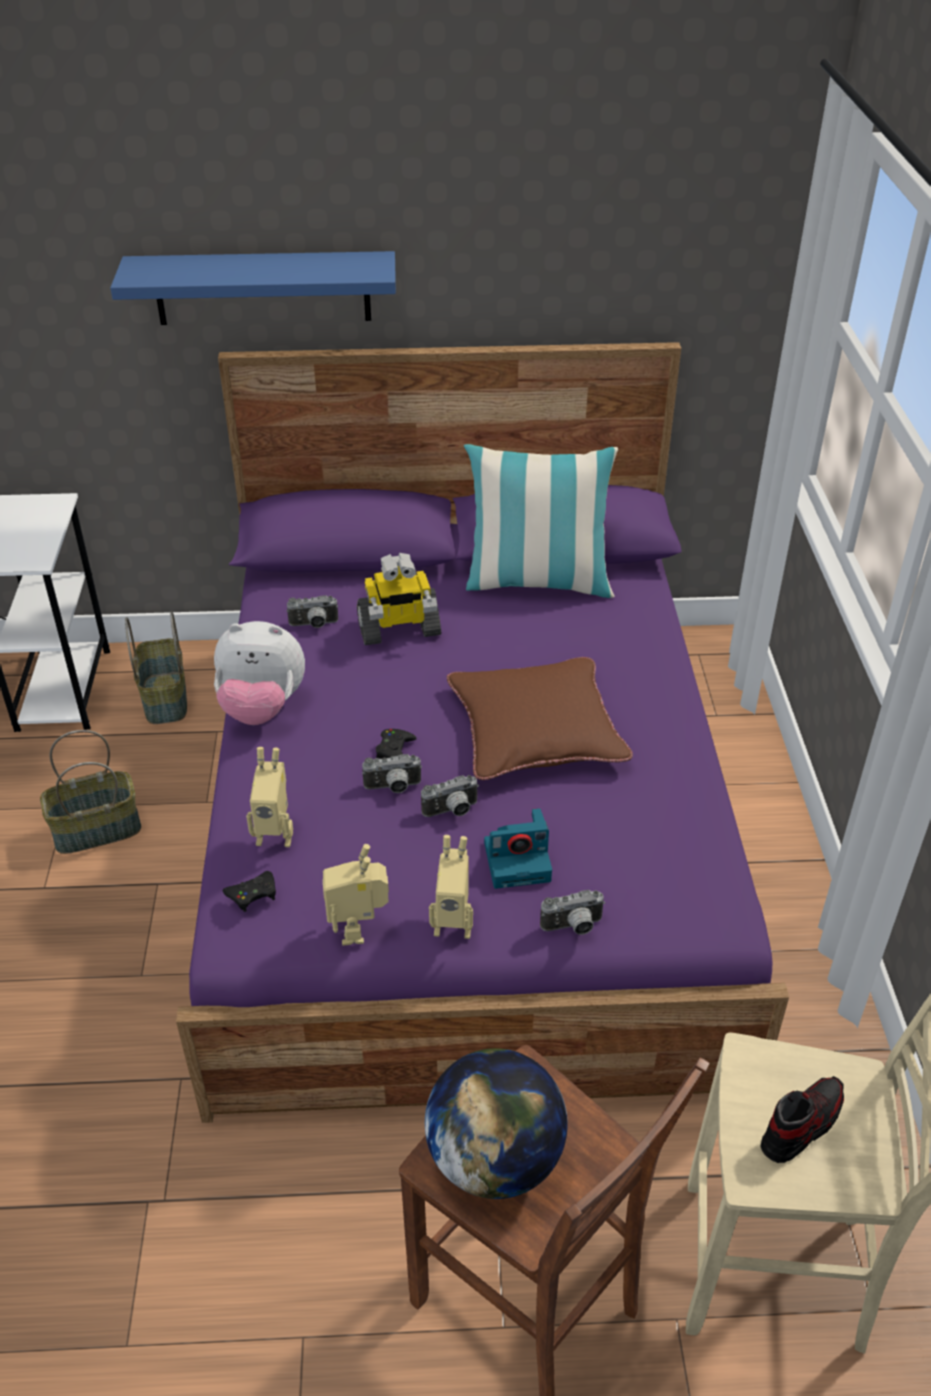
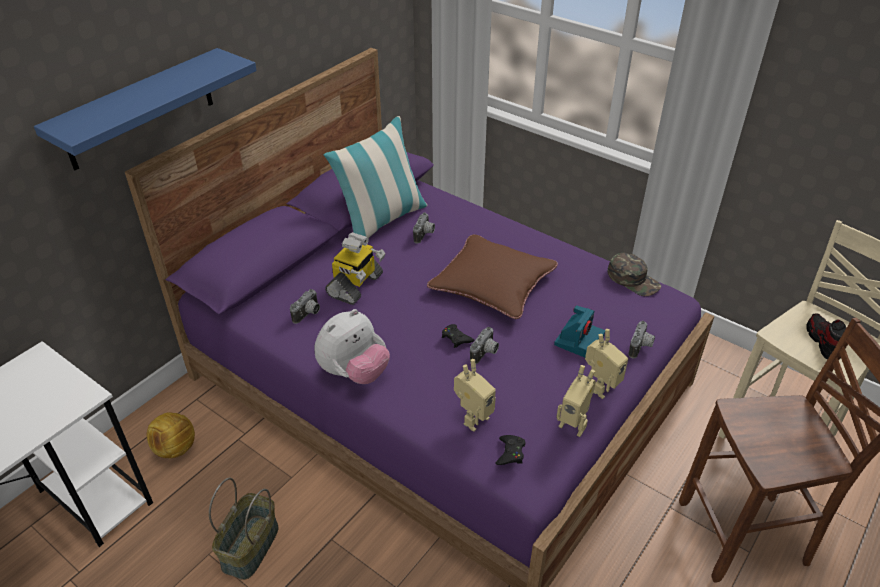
camera: 50 degrees left, 0 degrees up
basket [125,611,187,724] -> football [146,412,195,458]
camera [421,775,479,817] -> camera moved to [413,212,435,244]
globe [425,1048,568,1199] -> none
none -> green cap [608,253,661,296]

